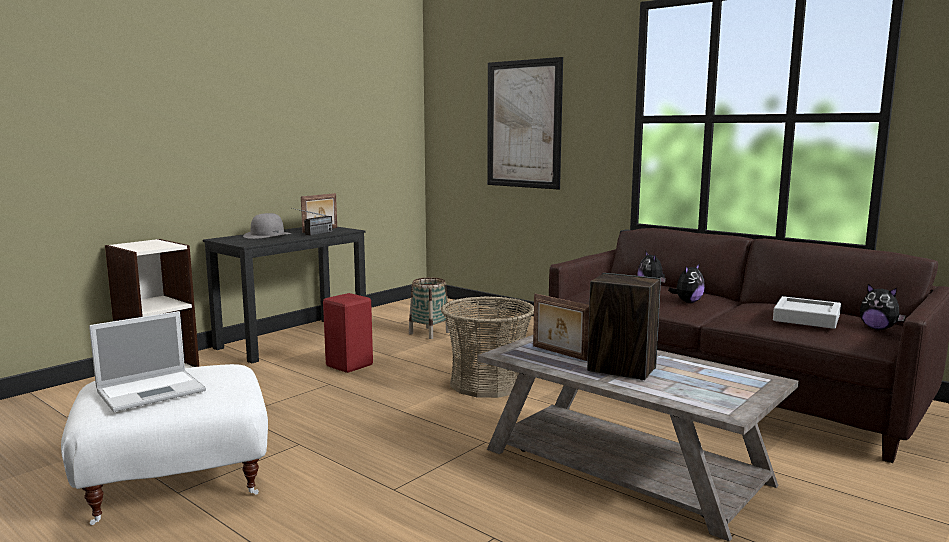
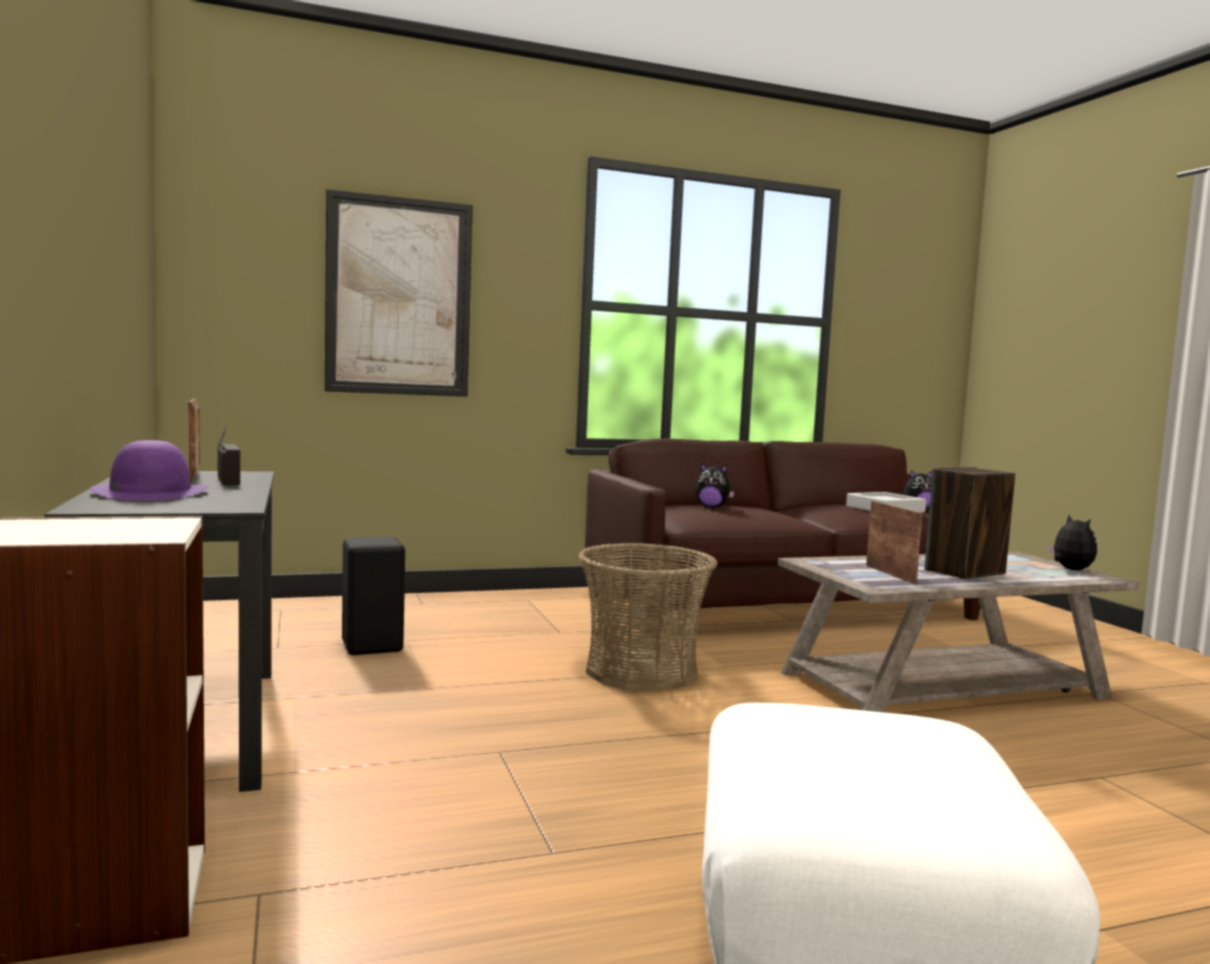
camera: 60 degrees left, 5 degrees down
laptop [89,311,206,412] -> none
grey hat [243,213,291,239] -> purple hat [90,440,209,501]
red stool [323,293,373,373] -> none
basket [409,277,449,339] -> black stool [342,537,405,655]
picture frame [533,294,589,361] -> picture frame turned 90 degrees counterclockwise [866,501,923,585]
plush toy [668,263,705,303] -> plush toy moved to [1047,514,1097,570]

